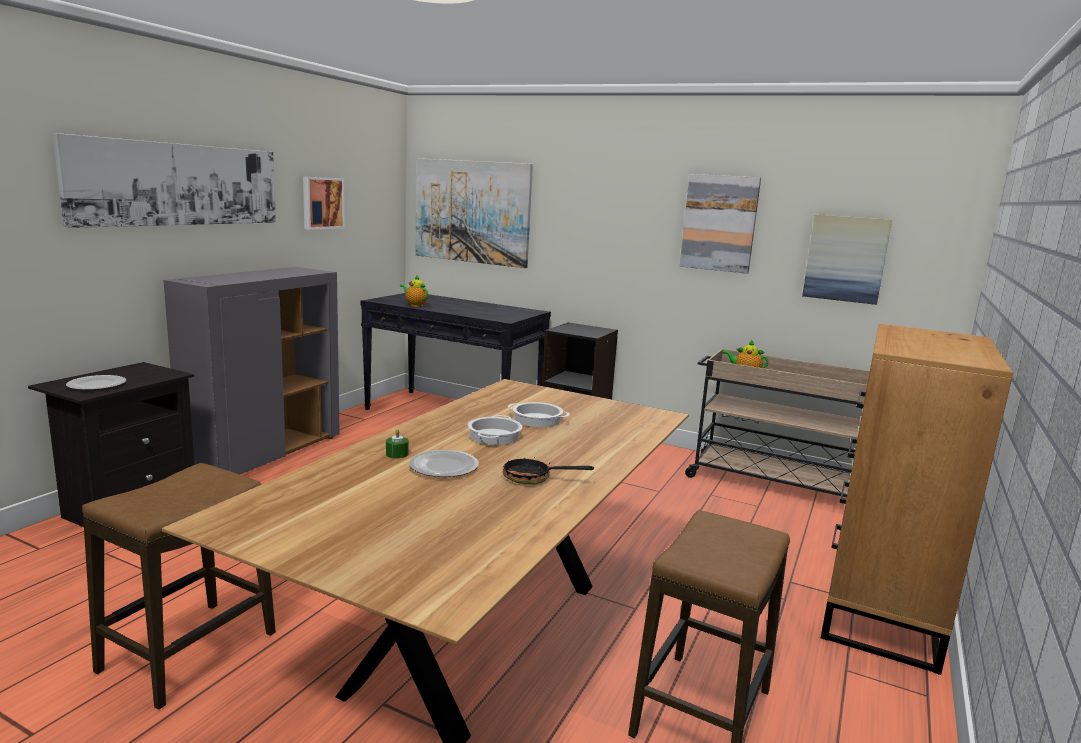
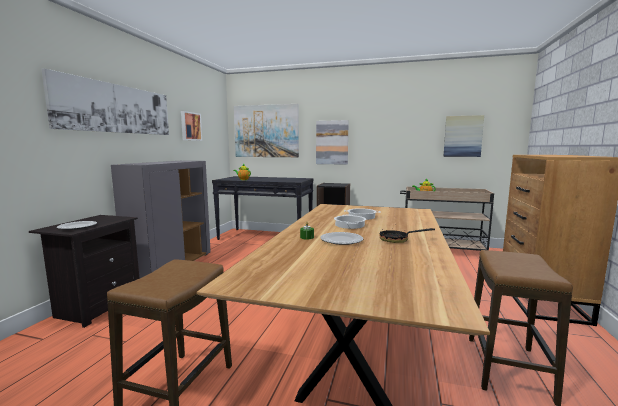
camera: 10 degrees left, 5 degrees down
picture [680,174,761,274] -> picture moved to [316,120,349,165]

